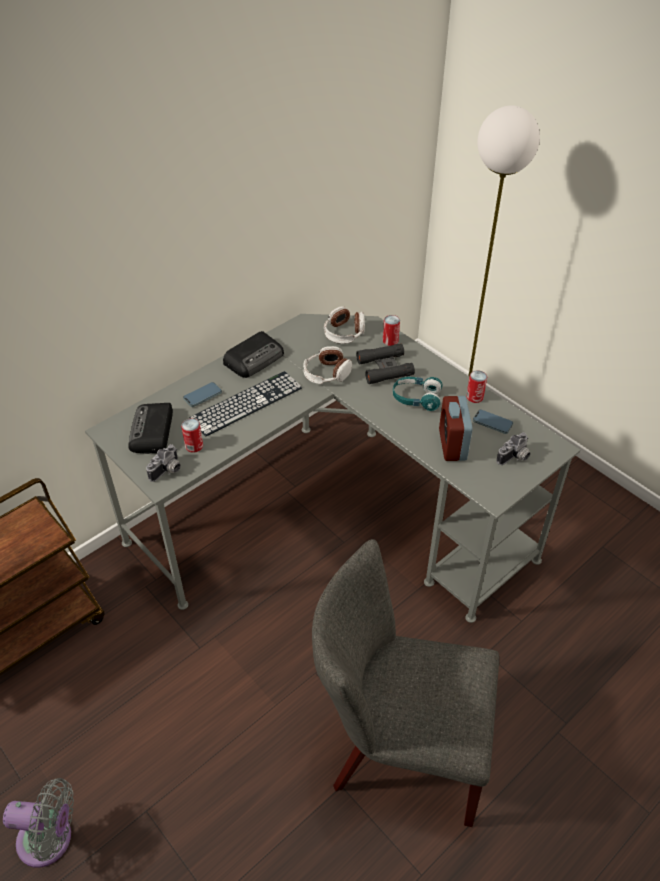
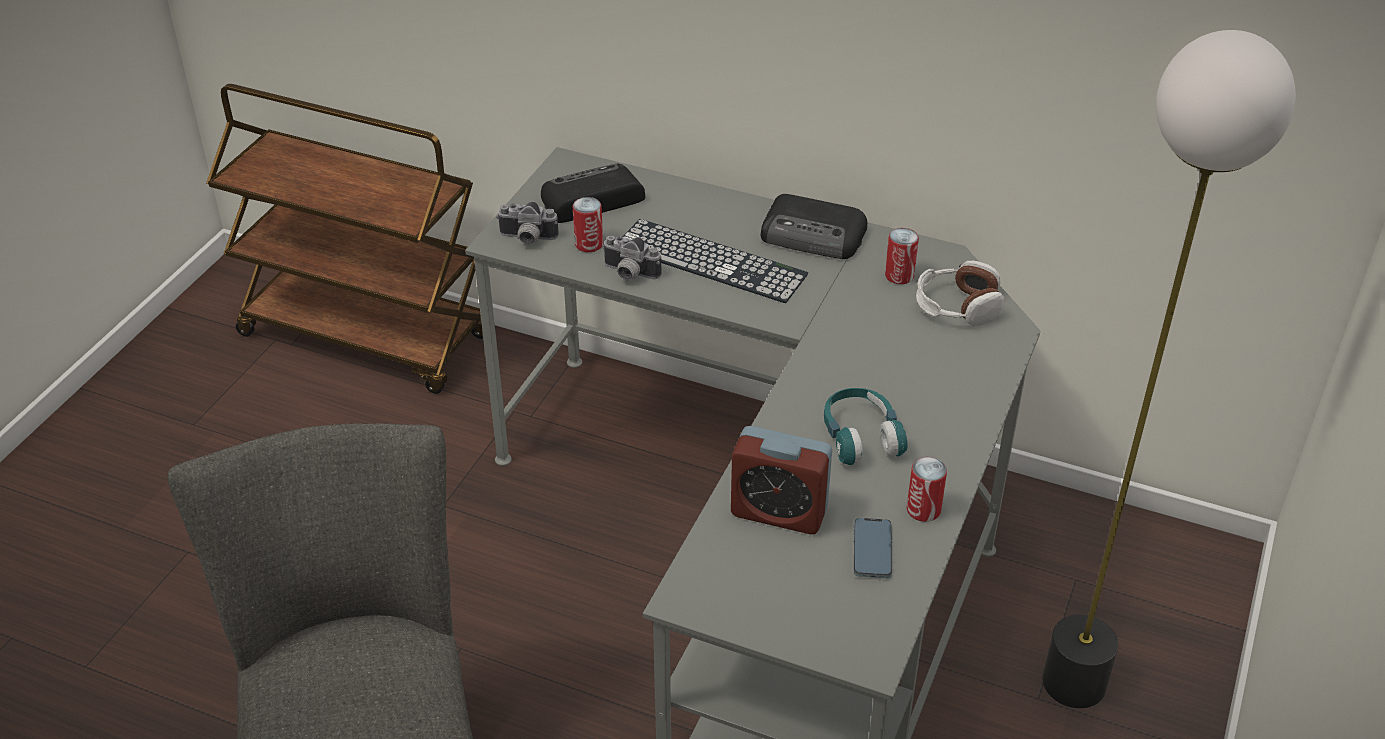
camera: 65 degrees right, 5 degrees down
grey fan [3,778,74,868] -> none
phone [183,382,222,407] -> none
headphones [303,346,352,384] -> none
black binoculars [356,344,415,384] -> none
can [383,315,400,346] -> can moved to [885,228,919,284]
alarm clock [439,396,473,461] -> alarm clock turned 135 degrees counterclockwise [731,426,832,534]
camera [496,432,531,465] -> camera moved to [602,236,661,280]

